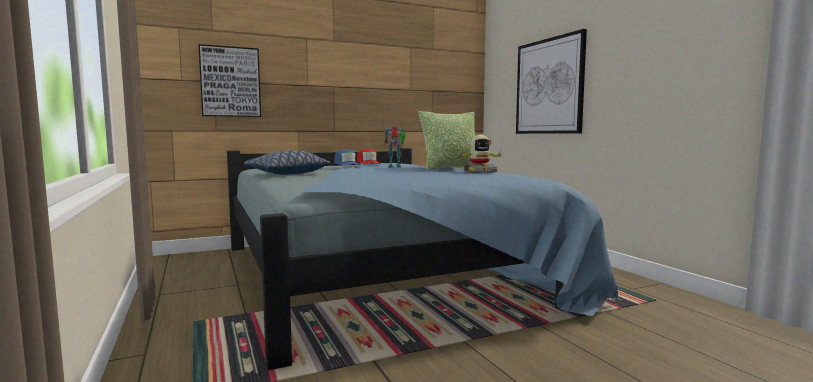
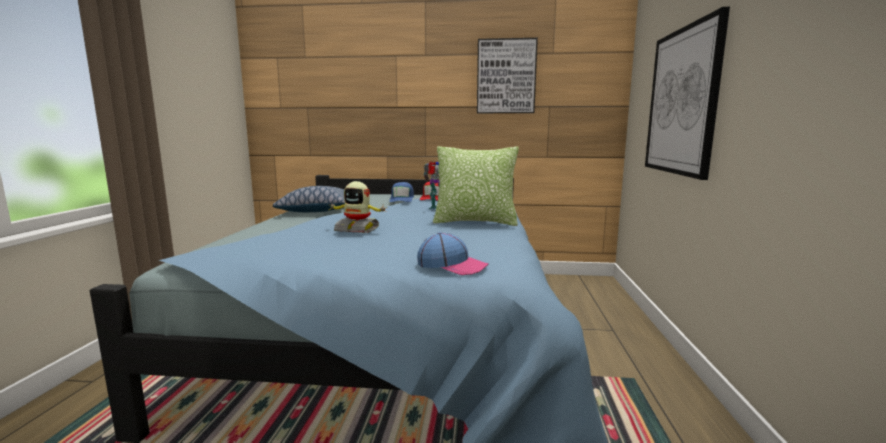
camera: 30 degrees right, 5 degrees up
picture [198,44,261,117] -> picture moved to [477,38,538,113]
toy robot [457,135,503,173] -> toy robot moved to [329,181,387,233]
none -> cap [417,232,489,275]

